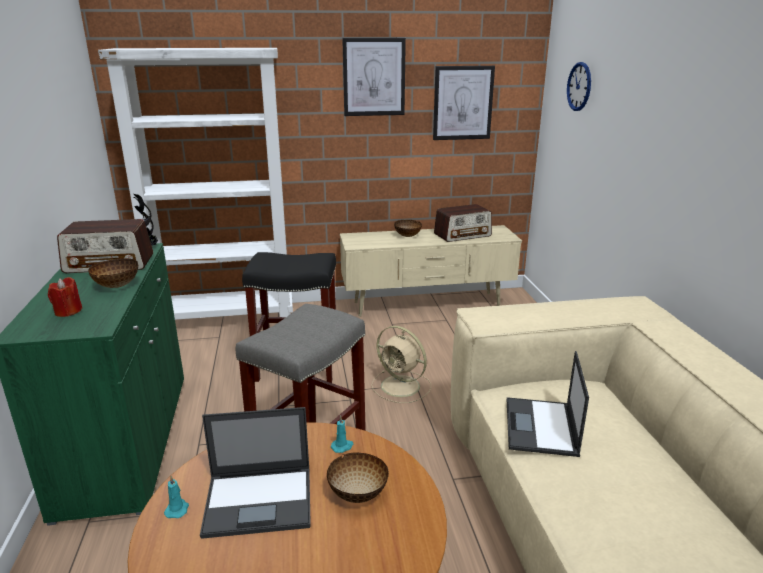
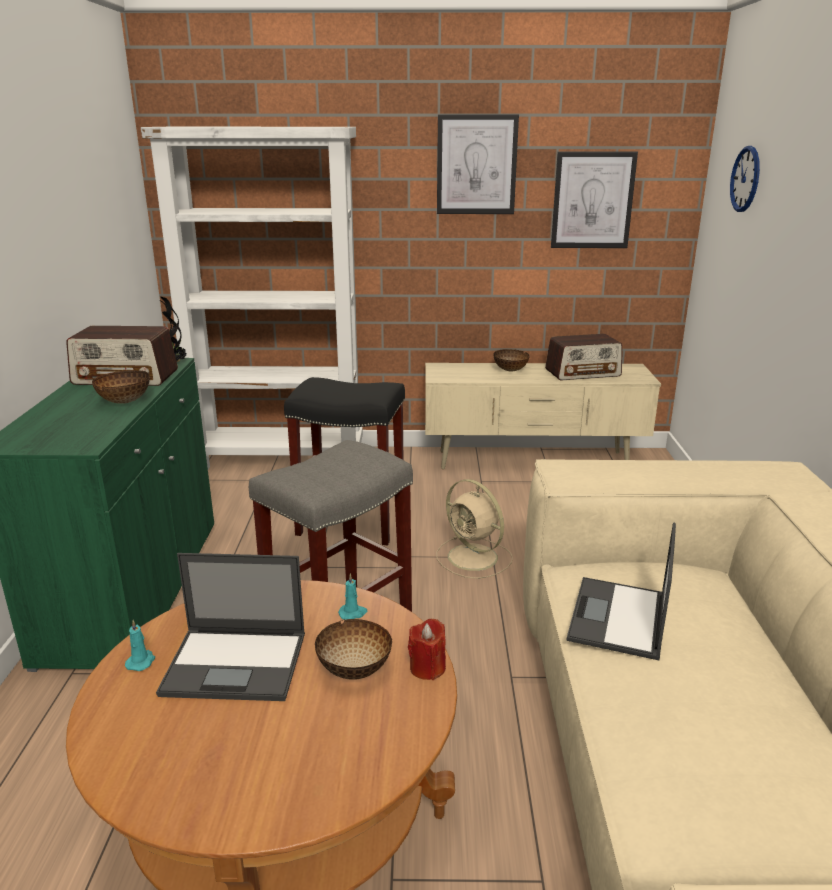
camera: 10 degrees right, 0 degrees up
red candle [48,277,82,317] -> red candle moved to [408,619,446,680]

